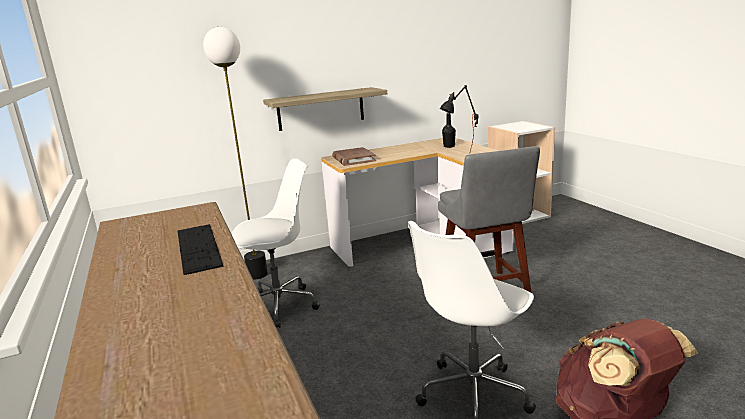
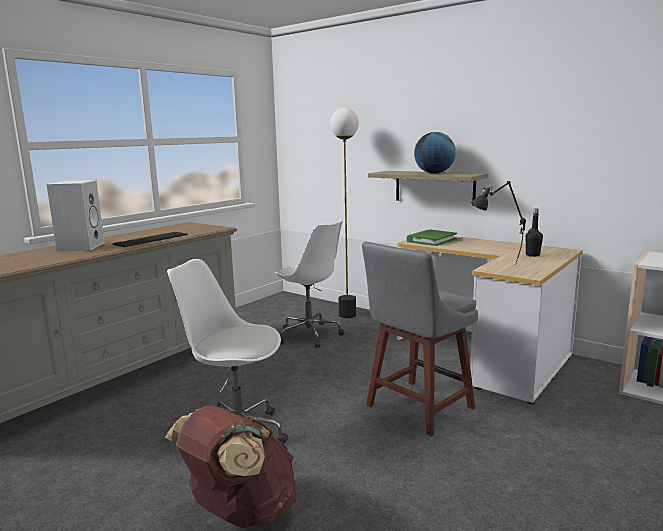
camera: 60 degrees right, 5 degrees down
brown book [332,147,376,166] -> green book [407,230,457,246]
none -> white speaker [46,180,105,252]
none -> globe [414,132,456,174]

